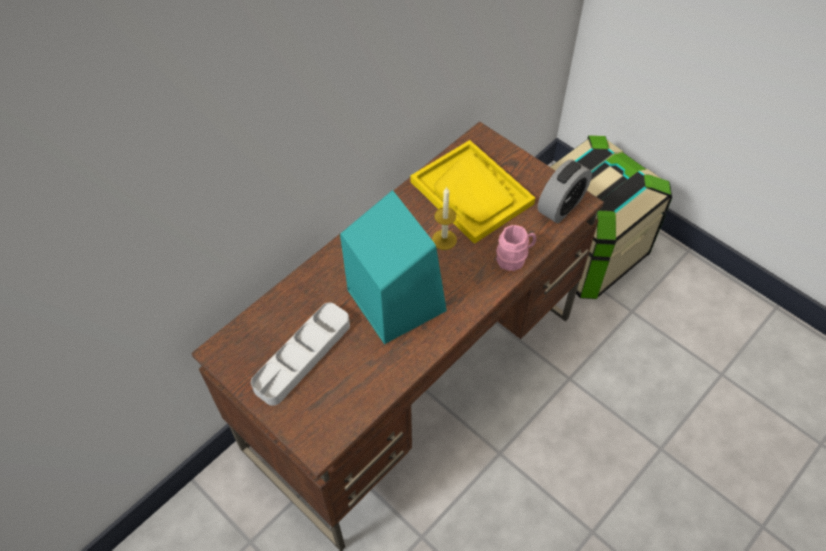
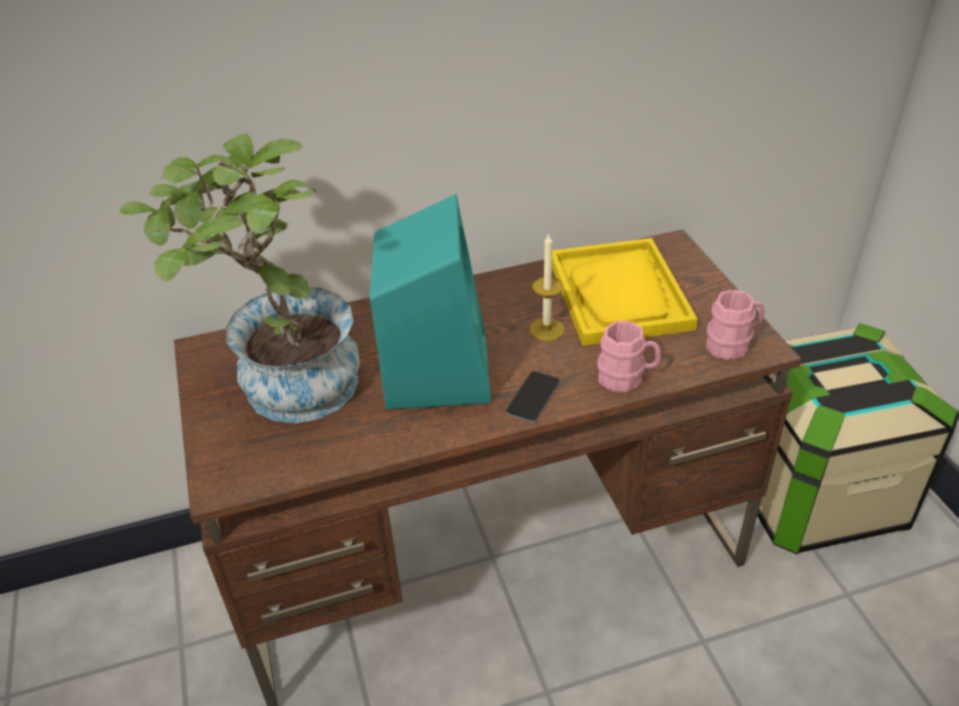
camera: 30 degrees right, 15 degrees down
grey tray [251,303,350,406] -> potted plant [120,134,360,423]
alarm clock [538,159,592,223] -> pink mug [706,290,764,360]
none -> phone [506,371,560,422]

